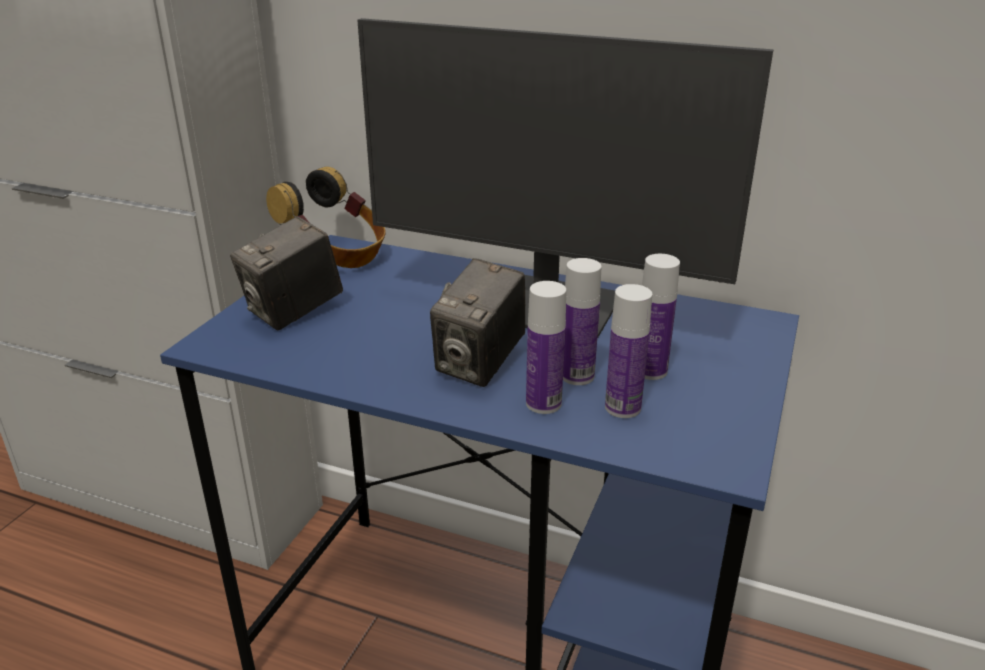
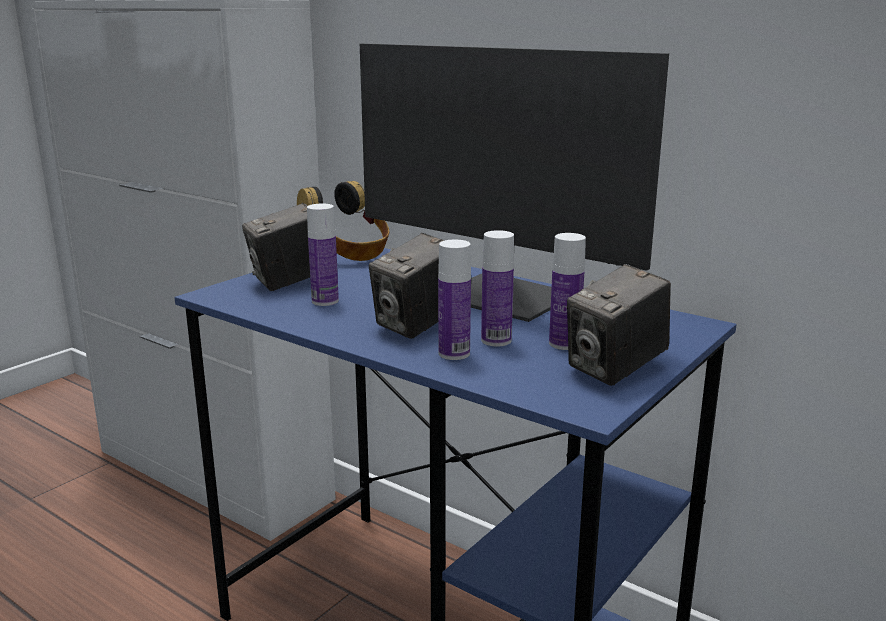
camera: 15 degrees right, 10 degrees down
bottle [605,284,652,418] -> bottle moved to [307,204,339,306]
none -> camera [567,264,671,386]

